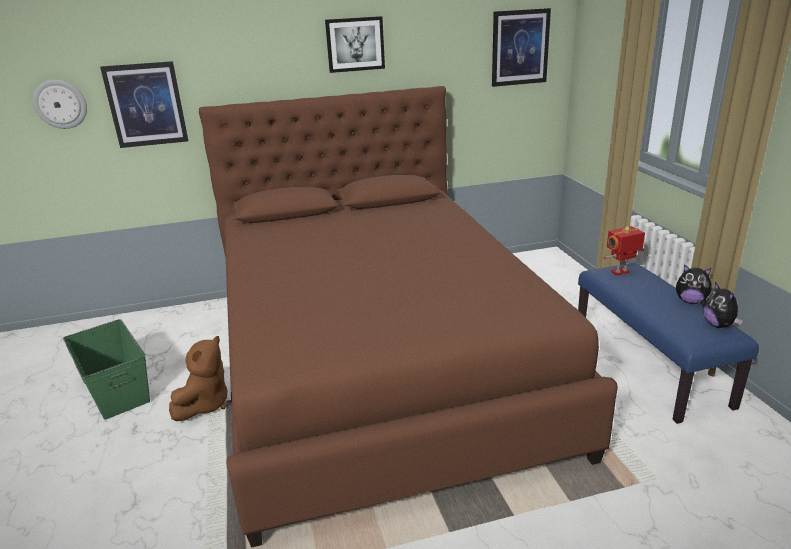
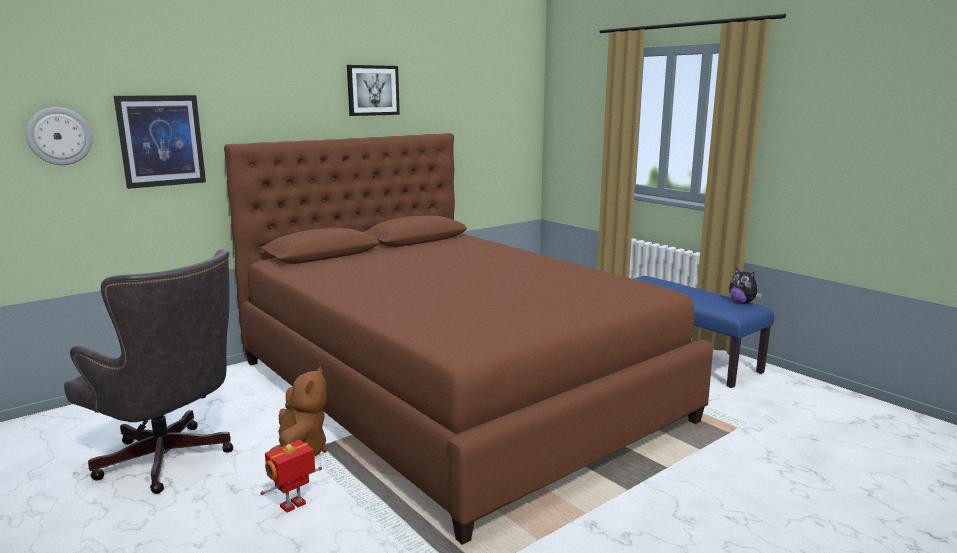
camera: 25 degrees left, 10 degrees down
green storage box [63,319,150,420] -> grey office chair [64,249,233,494]
picture [492,8,551,87] -> none
toy robot [603,226,645,276] -> toy robot moved to [260,440,322,513]
plush toy [676,264,714,304] -> none

